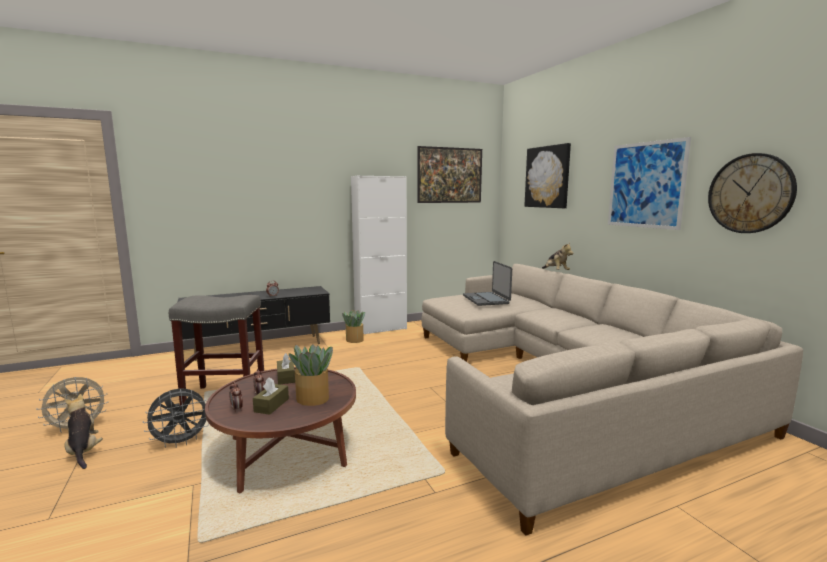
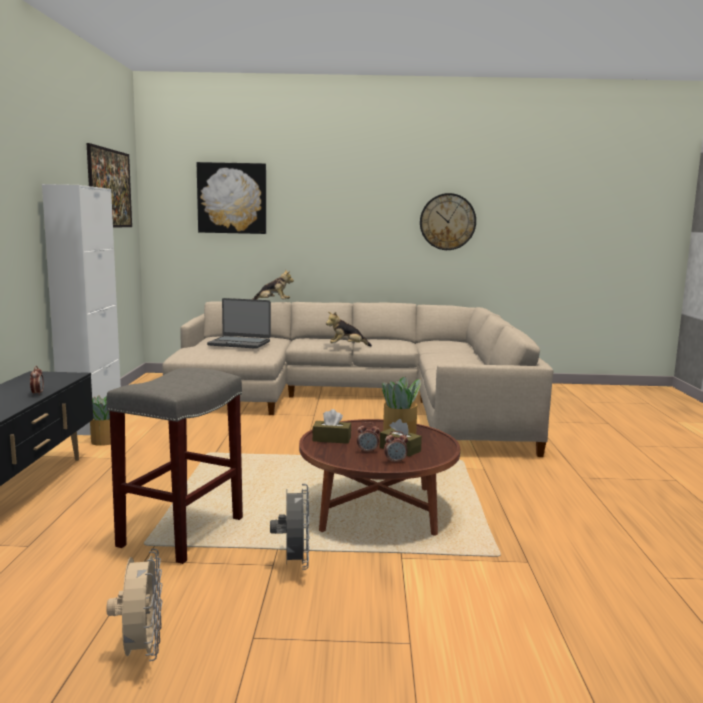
camera: 65 degrees left, 0 degrees up
plush toy [64,394,103,469] -> plush toy moved to [326,312,372,347]
picture [608,137,691,230] -> none

